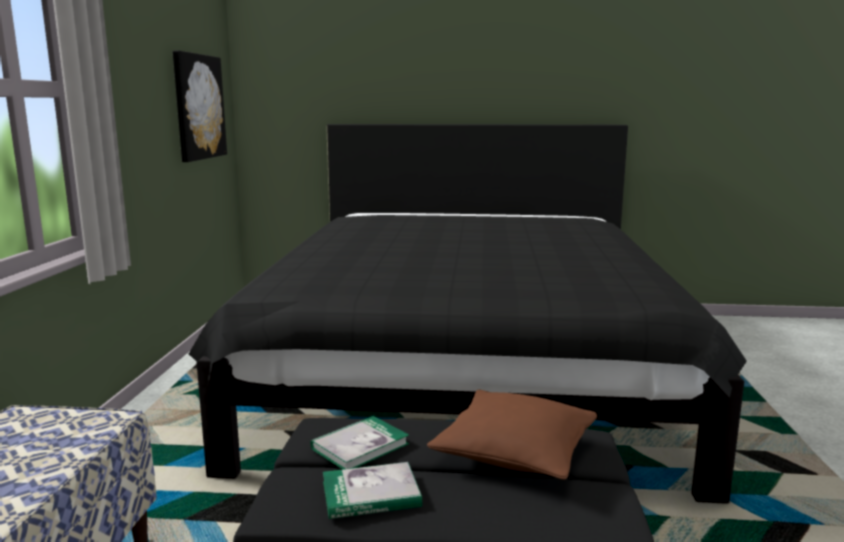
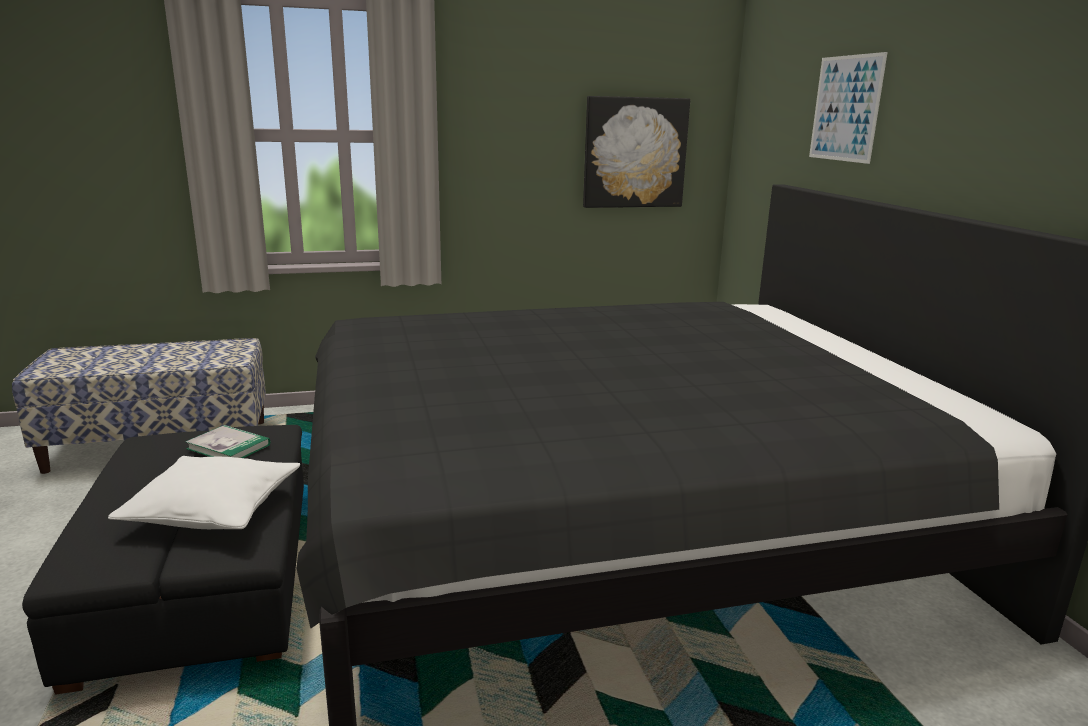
camera: 70 degrees right, 5 degrees up
book [323,462,422,519] -> none
brown pillow [427,390,597,480] -> white pillow [108,456,300,529]
none -> picture [809,52,888,164]

